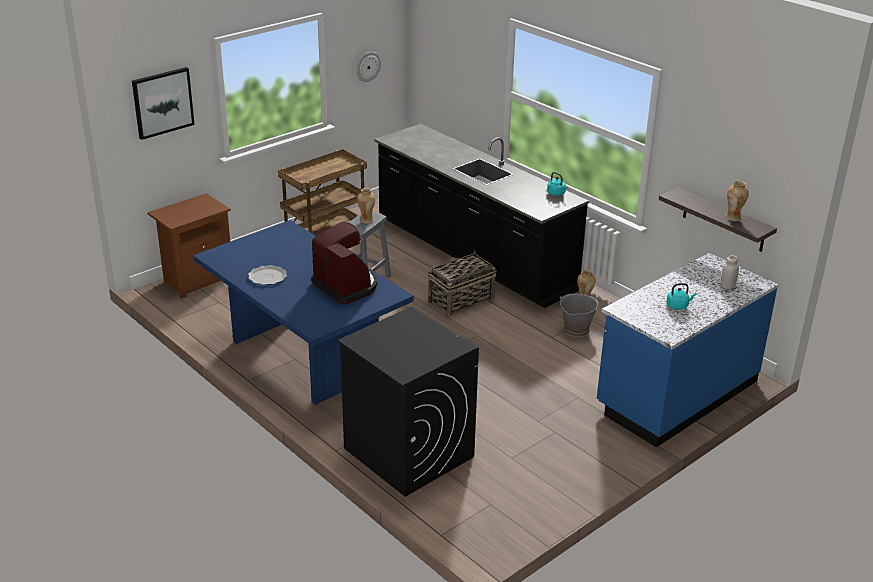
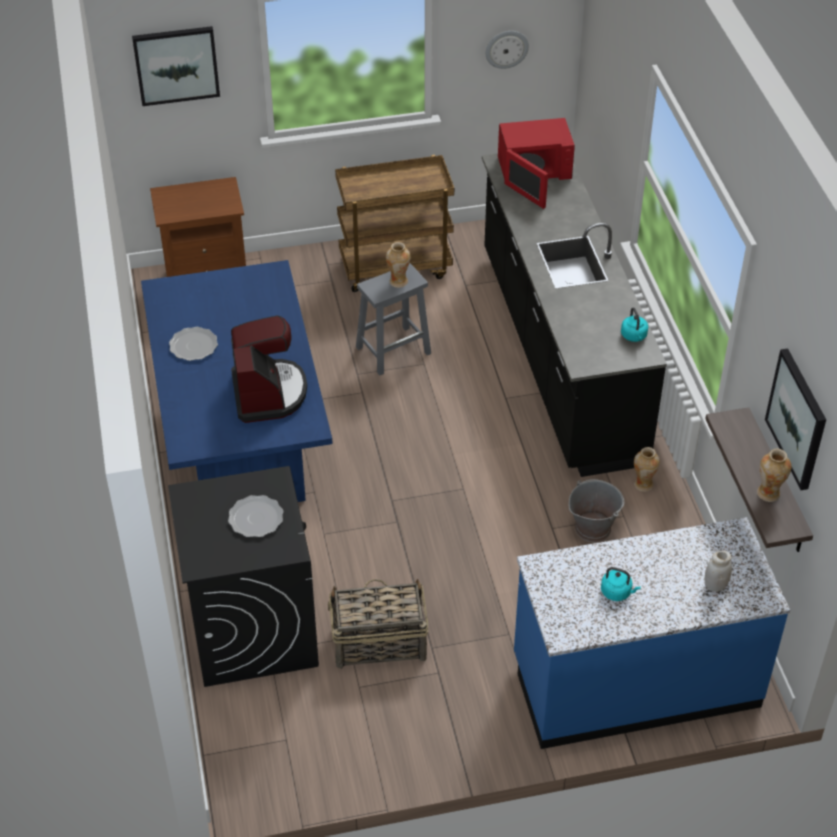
camera: 30 degrees right, 15 degrees up
basket [428,249,497,317] -> basket moved to [328,579,428,669]
none -> plate [228,495,283,537]
none -> red microwave [498,118,575,209]
none -> picture [765,348,826,490]

